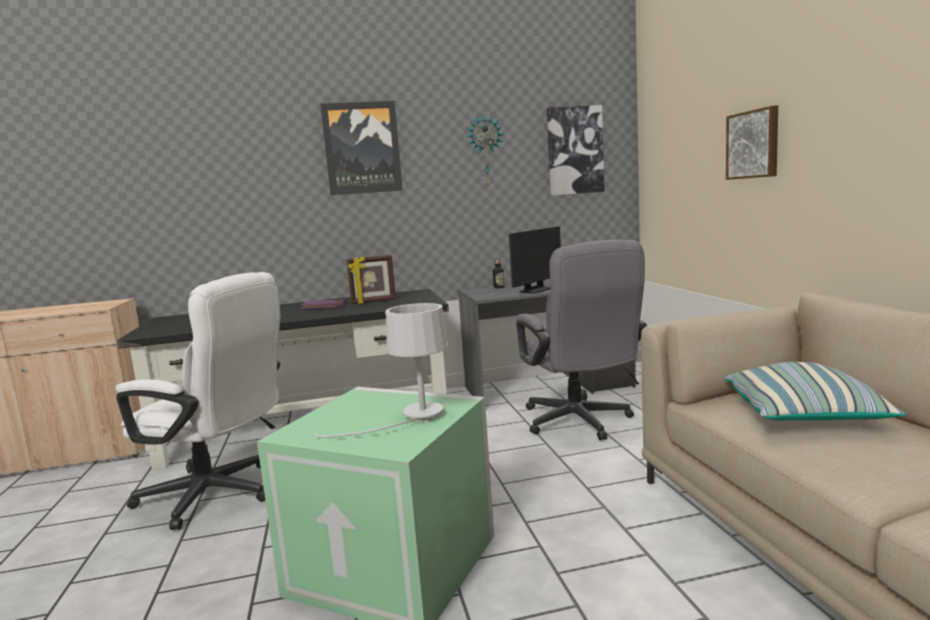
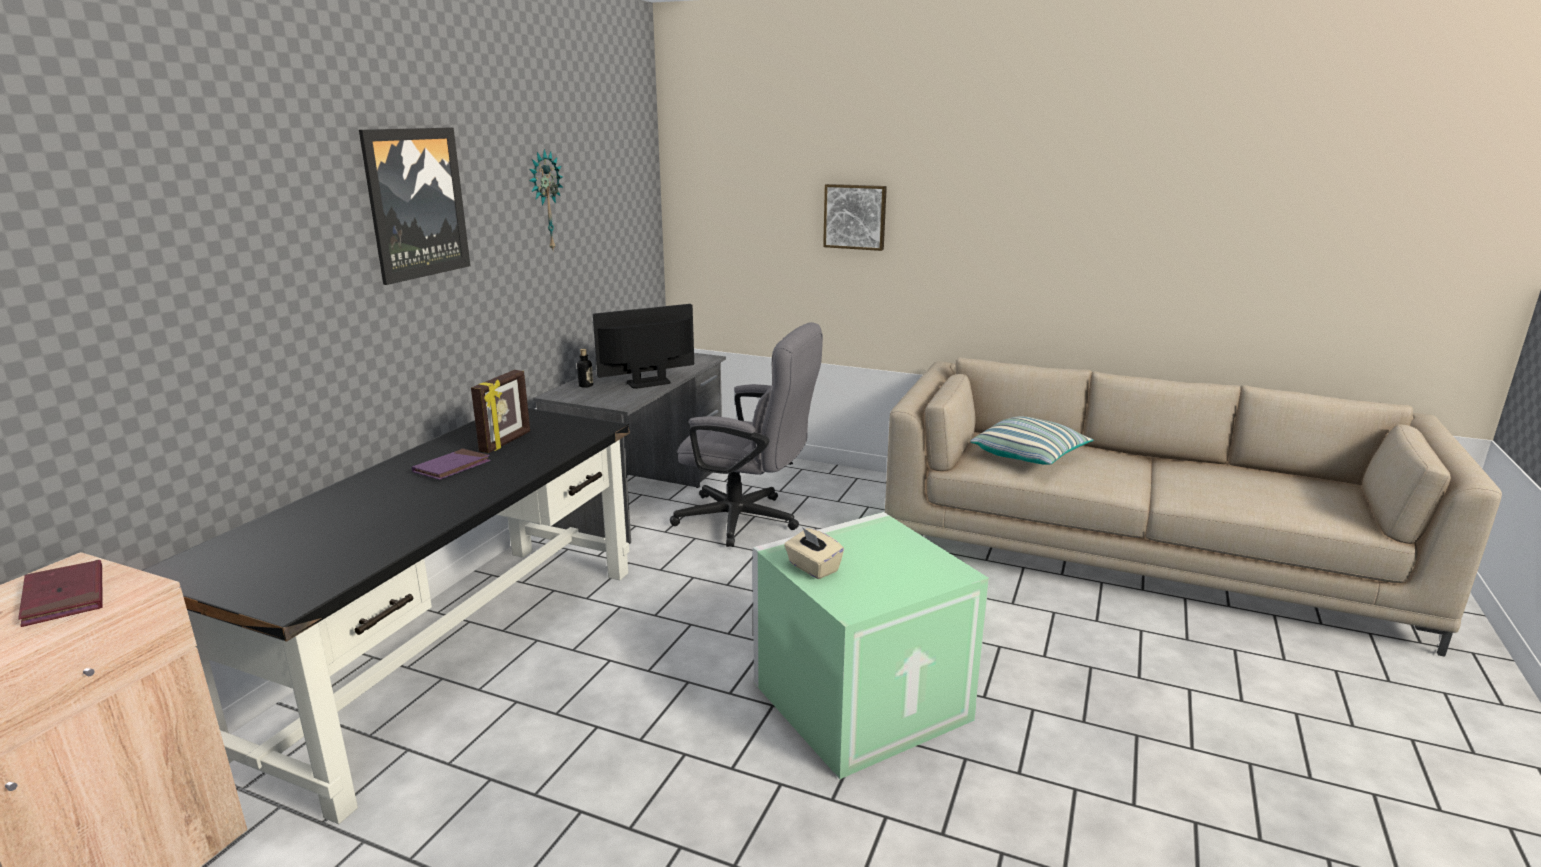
camera: 55 degrees left, 10 degrees up
white office chair [116,272,280,530] -> none
white table lamp [314,303,448,438] -> none
monitor [509,226,561,293] -> monitor turned 105 degrees counterclockwise [593,304,694,389]
picture [547,105,604,195] -> none
none -> red book [18,560,103,627]
none -> beige tissue box [784,527,844,579]

